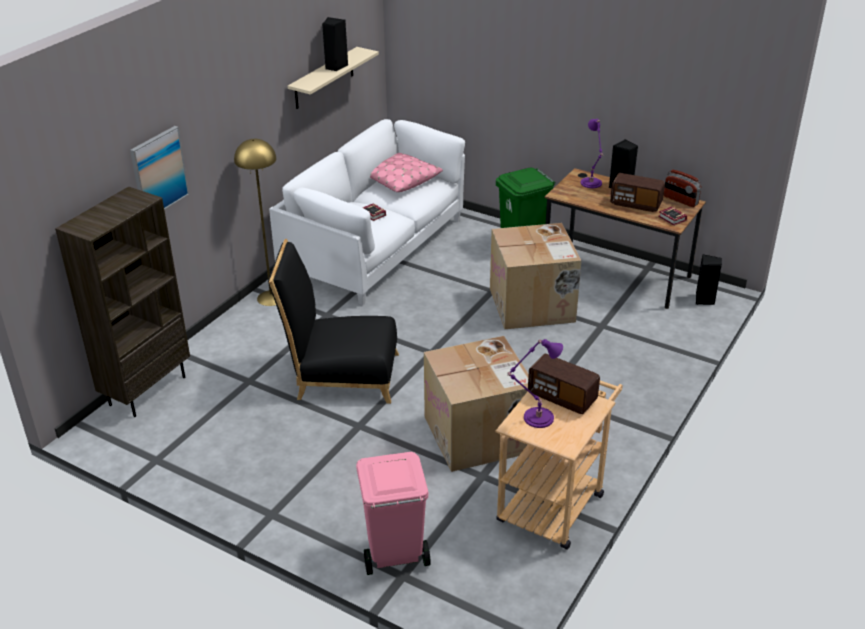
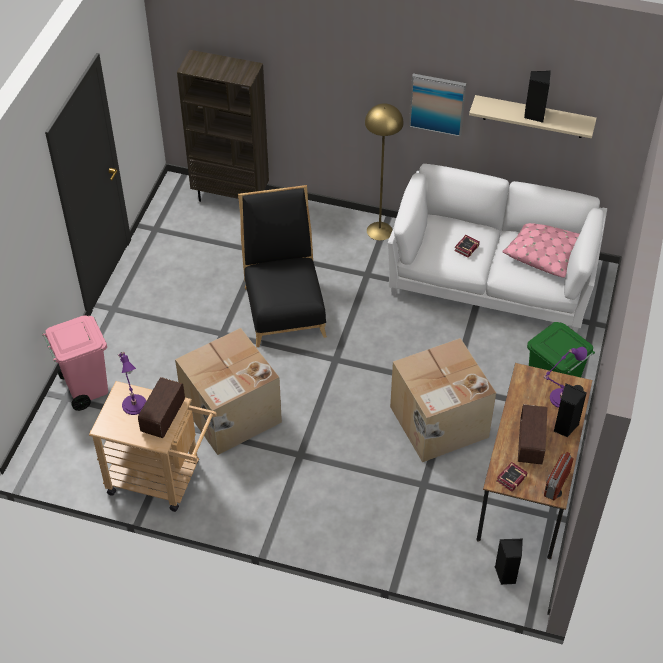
camera: 75 degrees right, 15 degrees up
picture [130,126,189,210] -> picture moved to [409,73,467,137]

